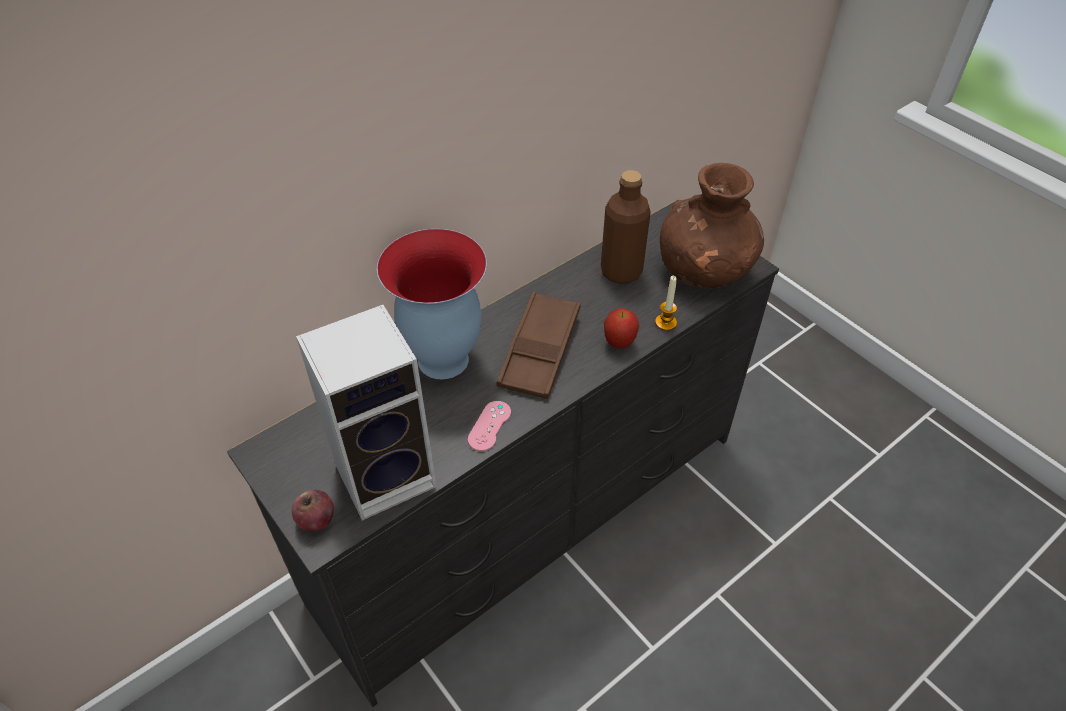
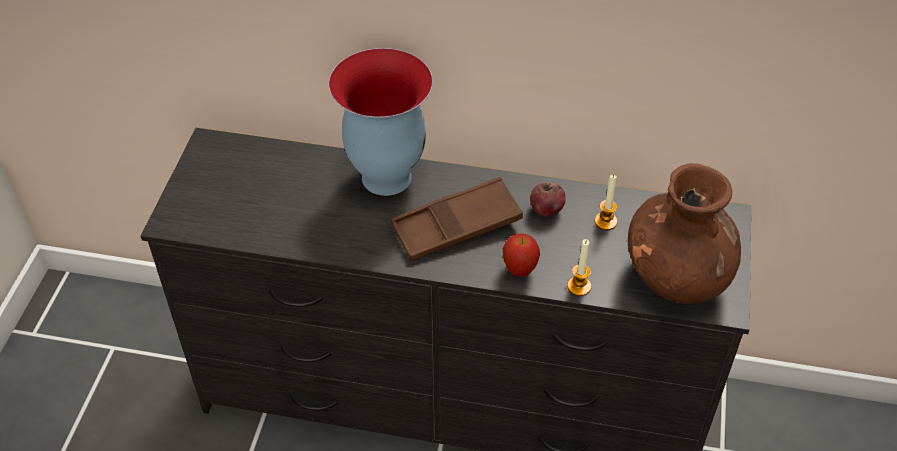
camera: 50 degrees right, 0 degrees up
apple [292,490,334,532] -> apple moved to [530,182,566,217]
speaker [296,305,437,521] -> none
pink game controller [468,401,511,451] -> none
brown bottle [601,170,651,284] -> candle [595,175,617,230]

